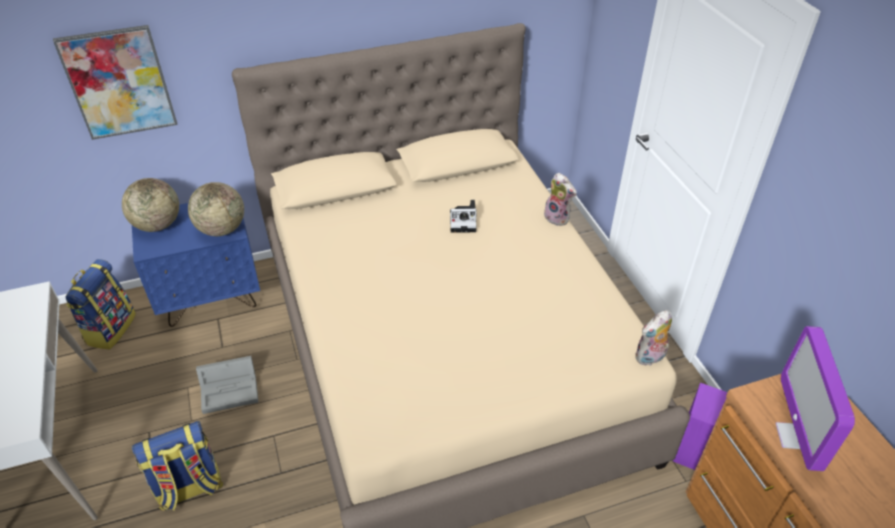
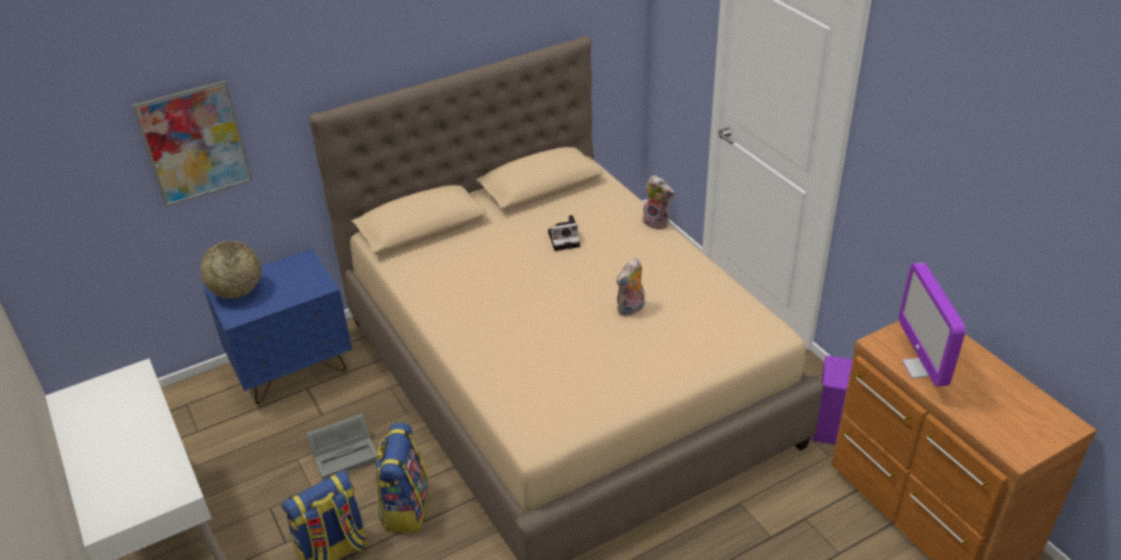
camera: 10 degrees left, 5 degrees down
backpack [66,259,136,349] -> backpack moved to [375,423,428,532]
globe [188,182,244,236] -> none
plush toy [635,310,672,366] -> plush toy moved to [616,258,645,316]

